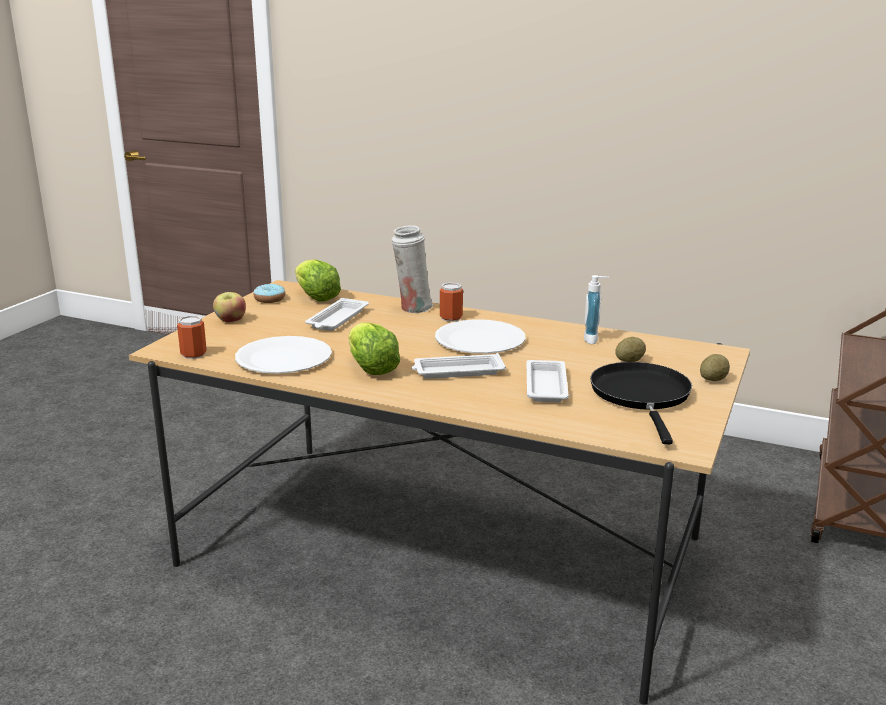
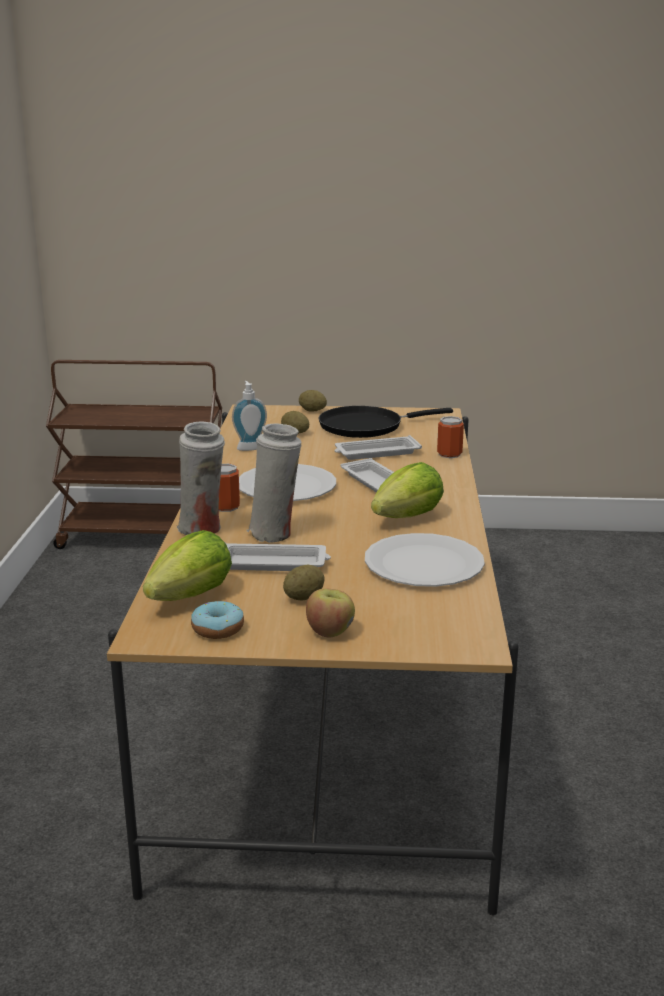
camera: 110 degrees left, 0 degrees up
can [177,316,207,359] -> can moved to [437,416,464,458]
none -> white vase [246,423,302,543]
none -> potato [283,565,324,600]

